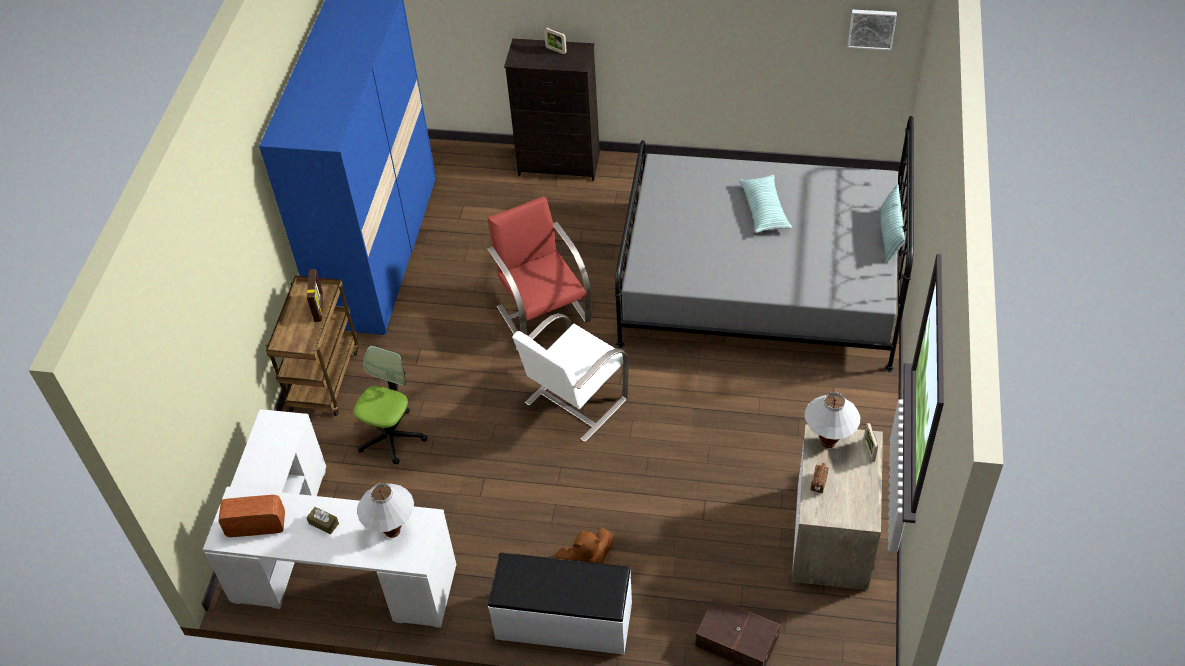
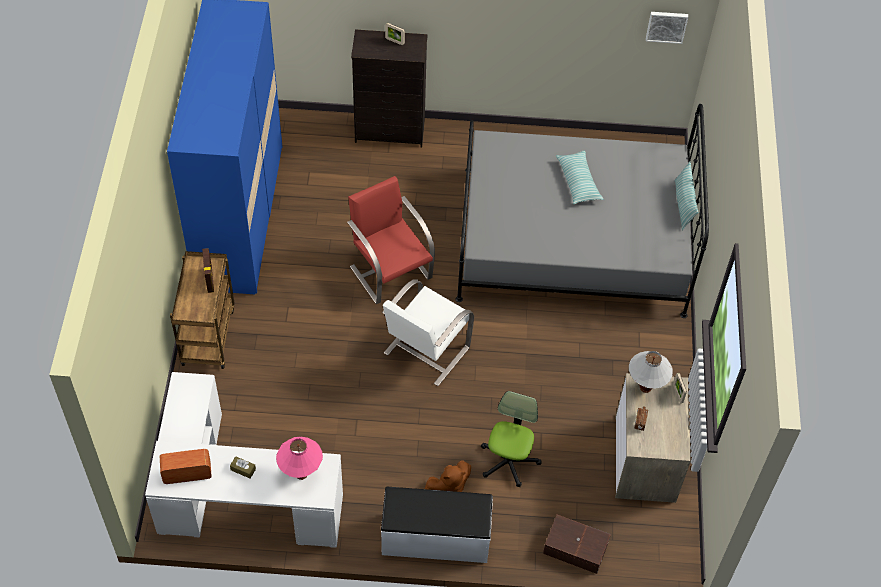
camera: 10 degrees left, 5 degrees up
office chair [353,345,428,464] -> office chair moved to [481,391,542,487]
white table lamp [357,483,414,538] -> pink table lamp [276,437,323,480]

